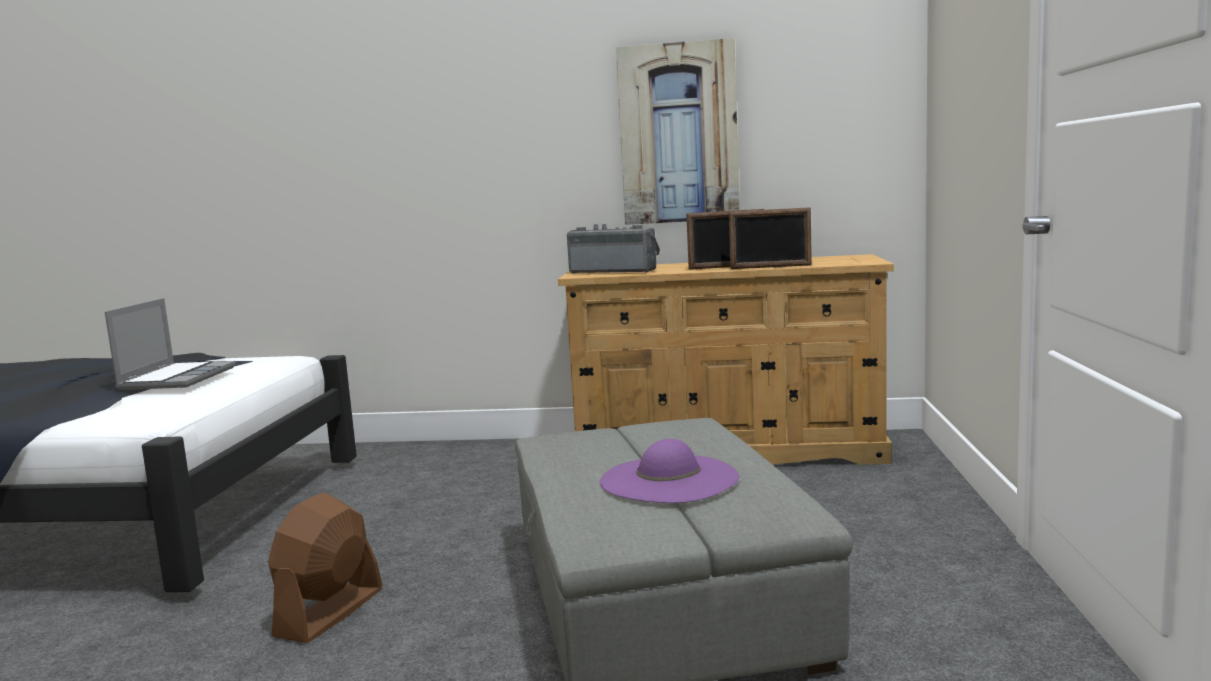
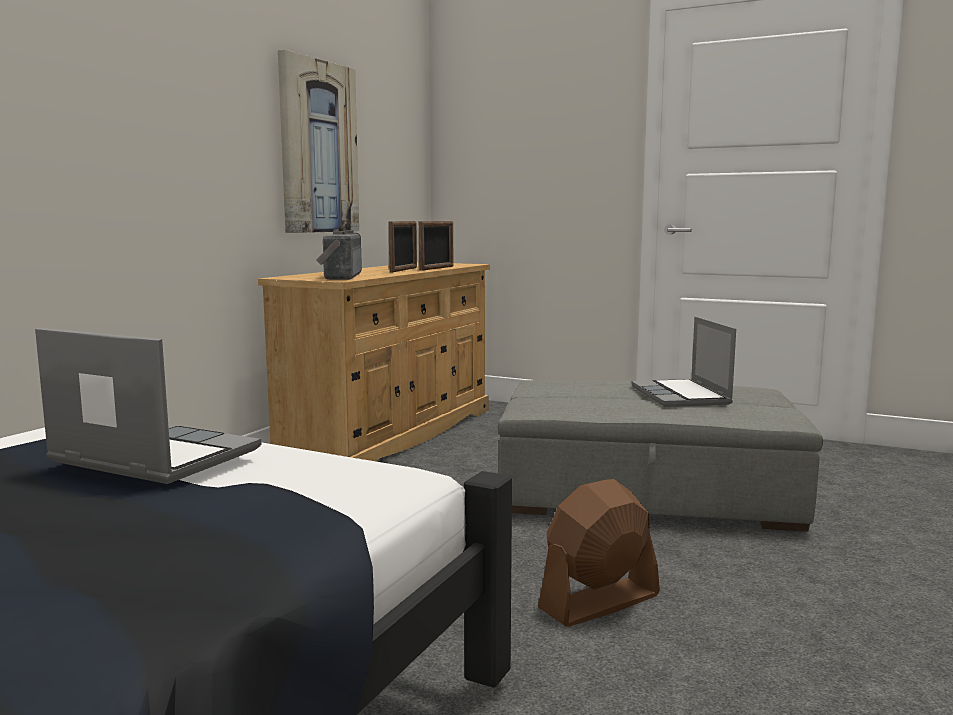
camera: 70 degrees left, 0 degrees up
brown fan [268,492,382,643] -> brown fan turned 105 degrees clockwise [538,479,660,627]
radio [567,224,660,274] -> radio turned 45 degrees counterclockwise [316,229,362,280]
purple hat [600,439,739,503] -> laptop [631,317,736,407]

